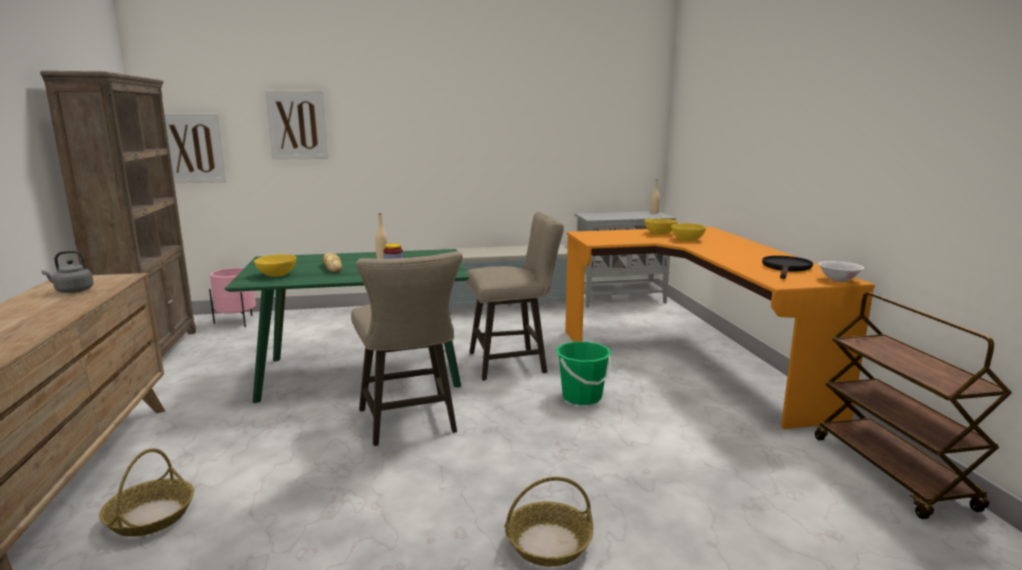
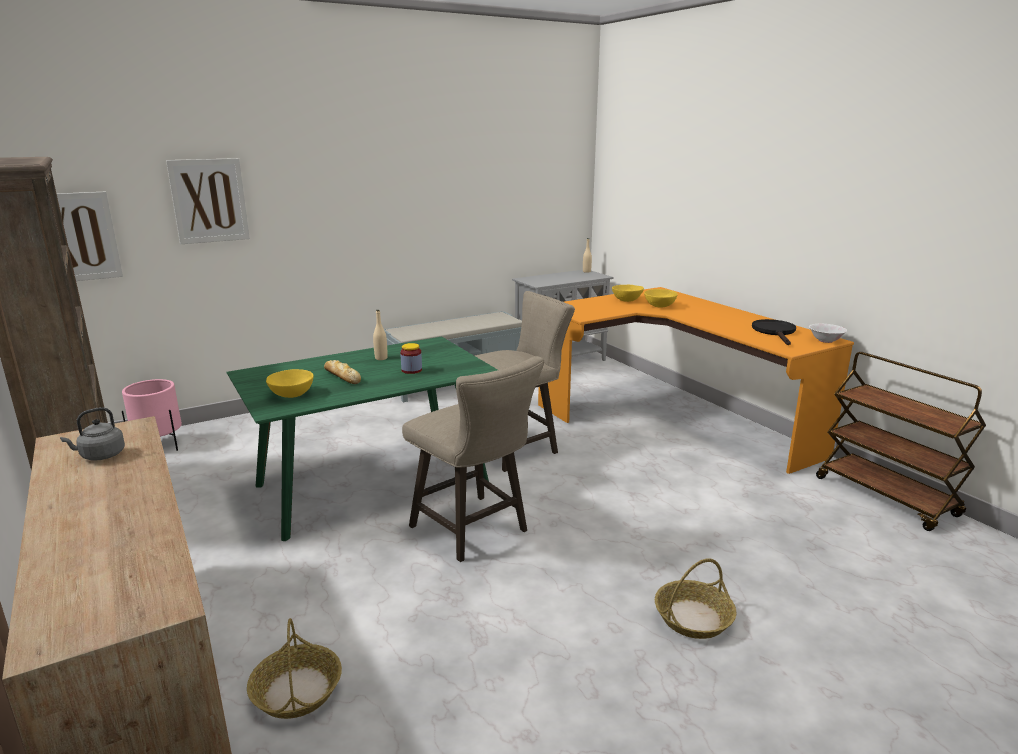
camera: 20 degrees left, 5 degrees up
green bucket [556,342,612,405] -> none

